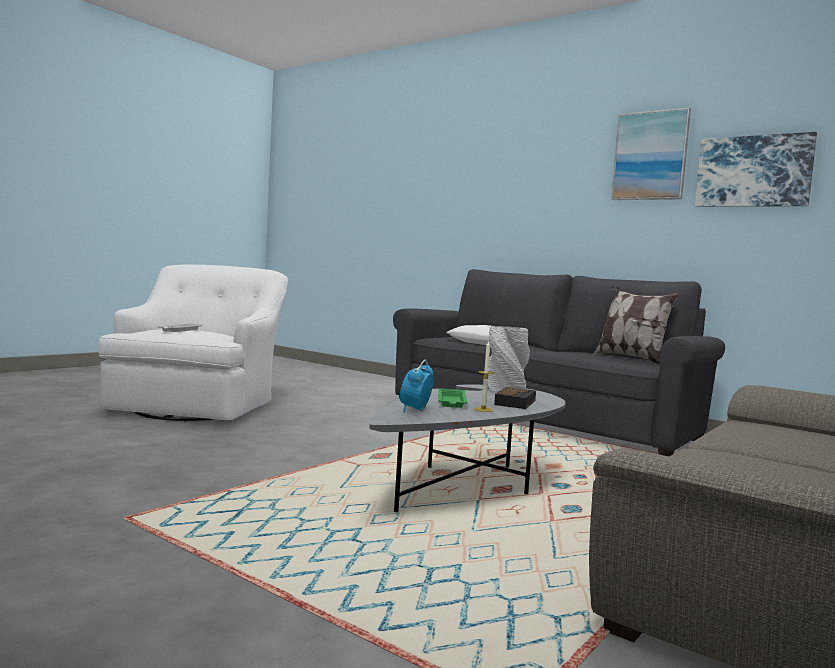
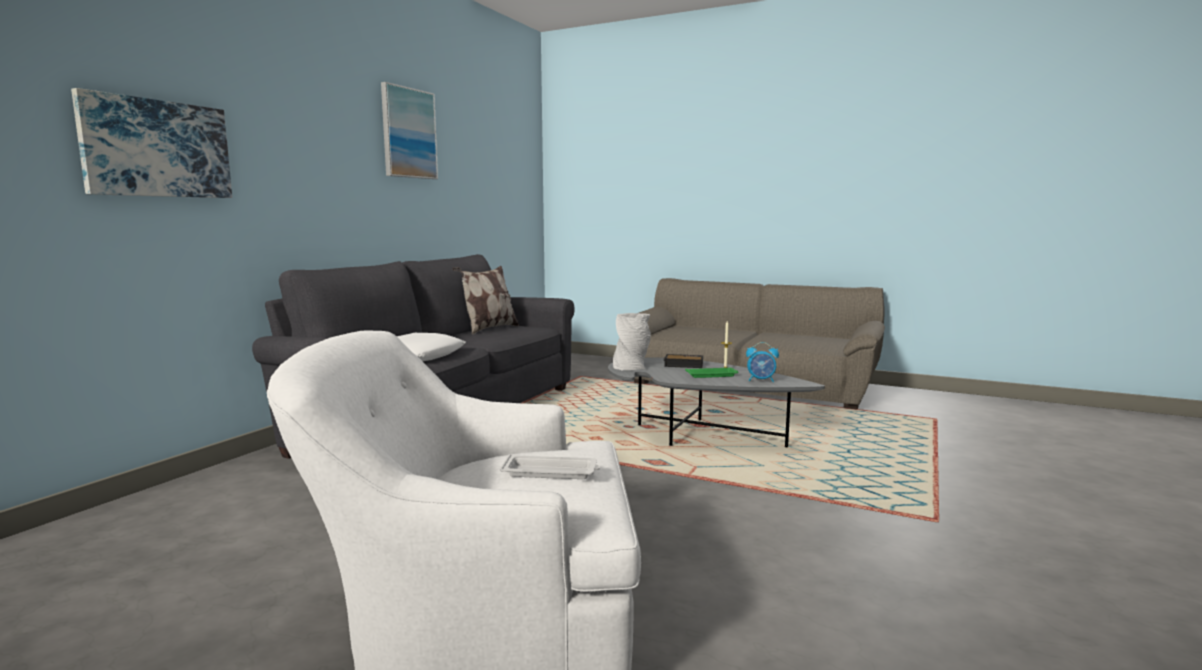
camera: 100 degrees left, 5 degrees up
picture [695,132,817,207] -> picture moved to [71,88,232,198]

